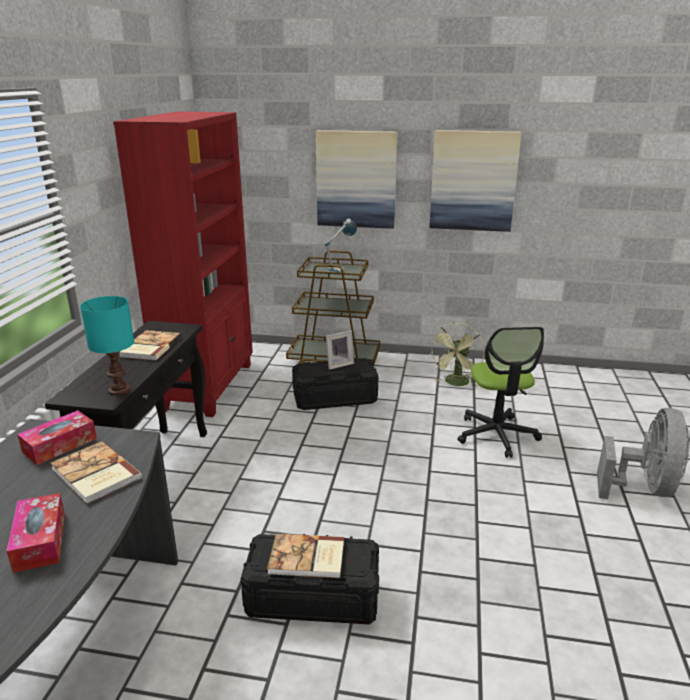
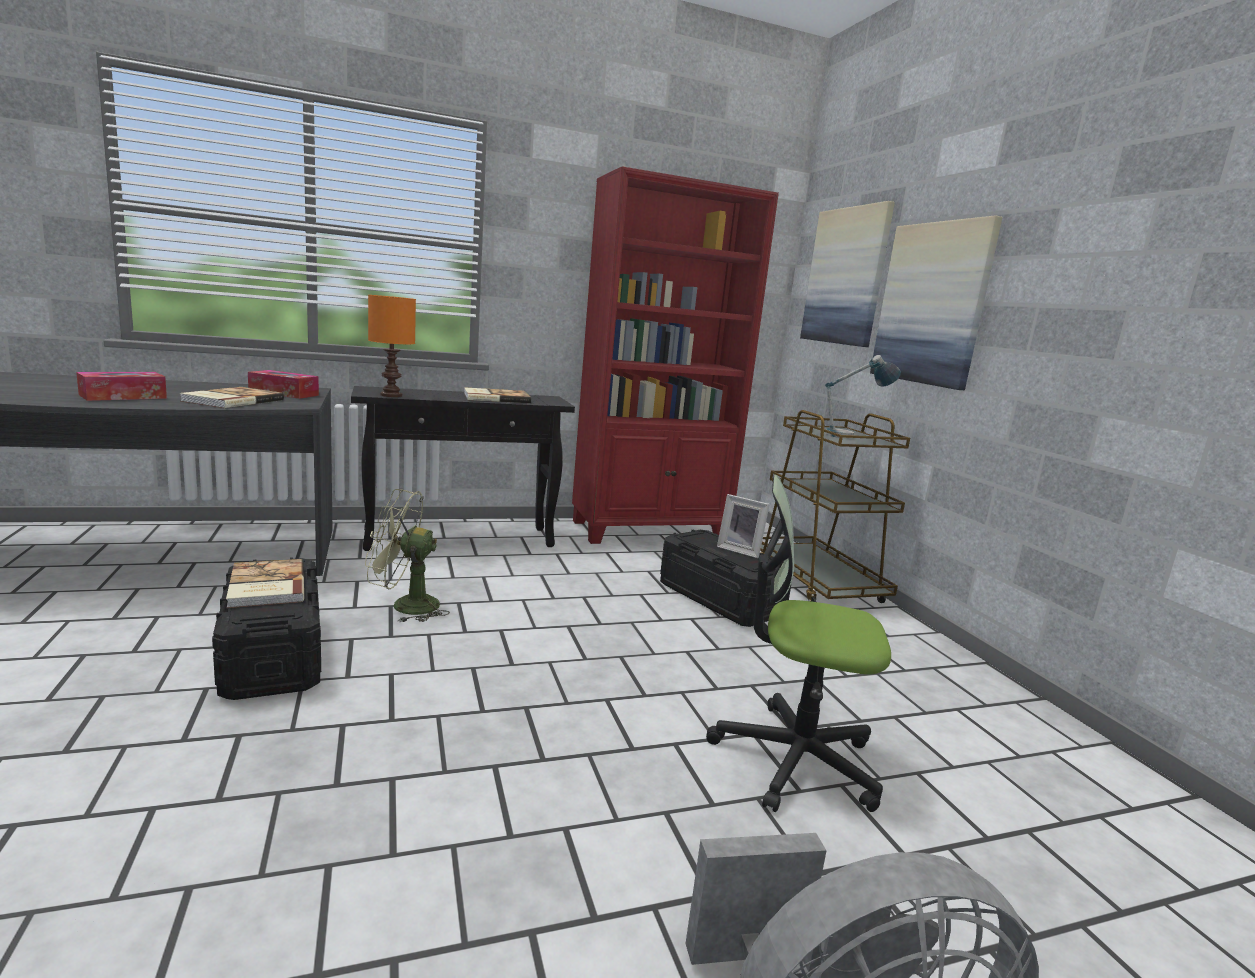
camera: 60 degrees right, 10 degrees down
turquoise table lamp [80,296,134,396] -> orange table lamp [368,295,416,397]
picture [429,130,522,232] -> picture moved to [800,201,895,347]
green fan [431,323,485,387] -> green fan moved to [365,489,450,622]
office chair [457,327,544,458] -> office chair turned 45 degrees clockwise [706,475,891,812]

